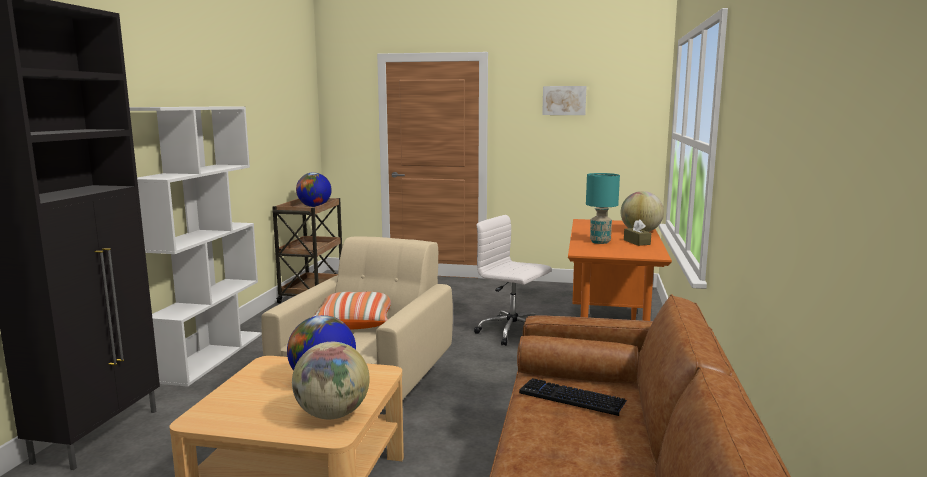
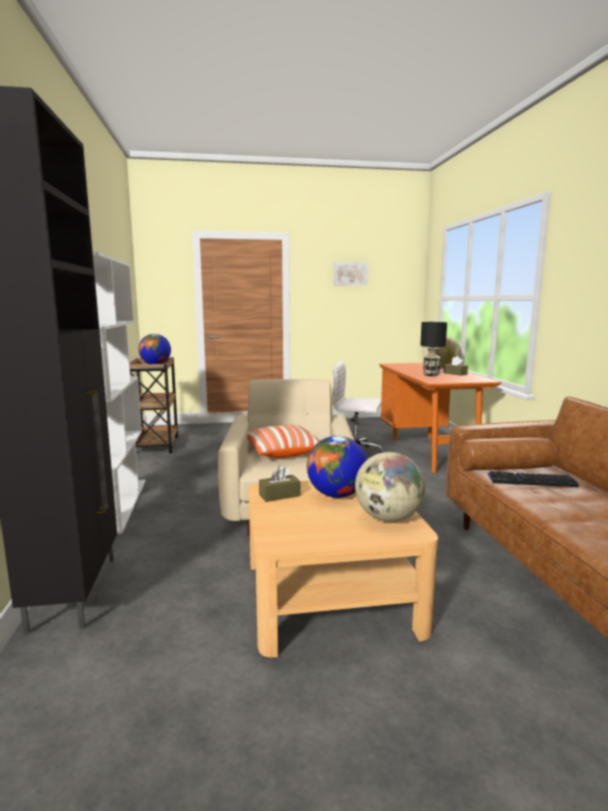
camera: 20 degrees left, 0 degrees up
turquoise table lamp [586,173,620,244] -> black table lamp [420,322,447,376]
none -> brown tissue box [259,466,300,502]

